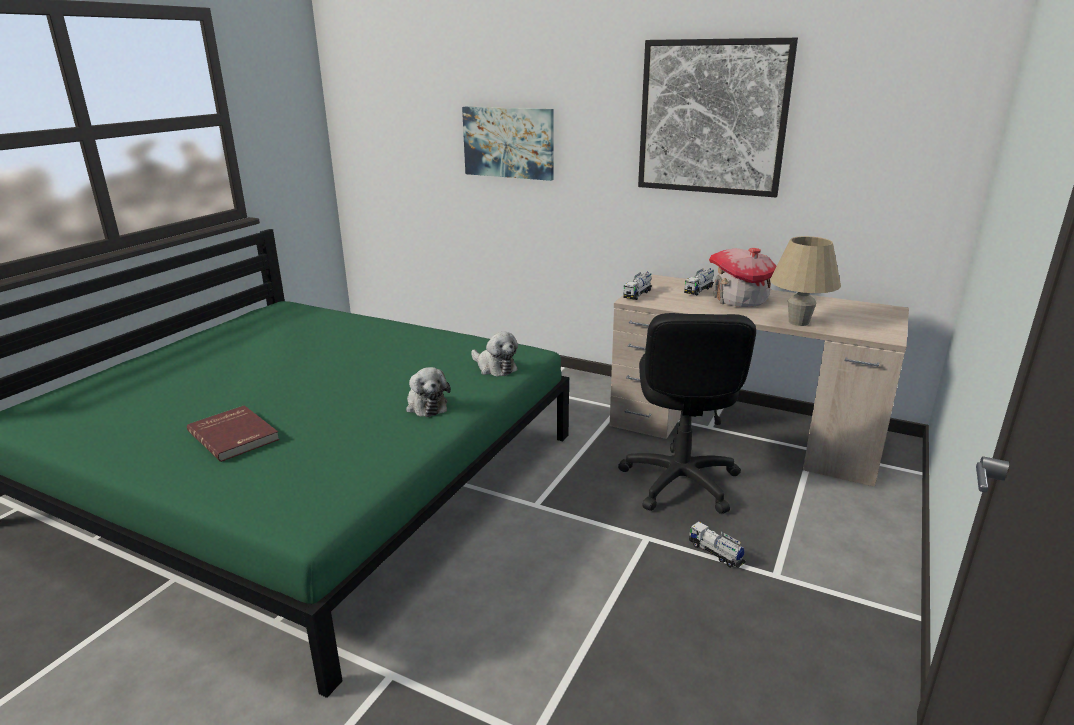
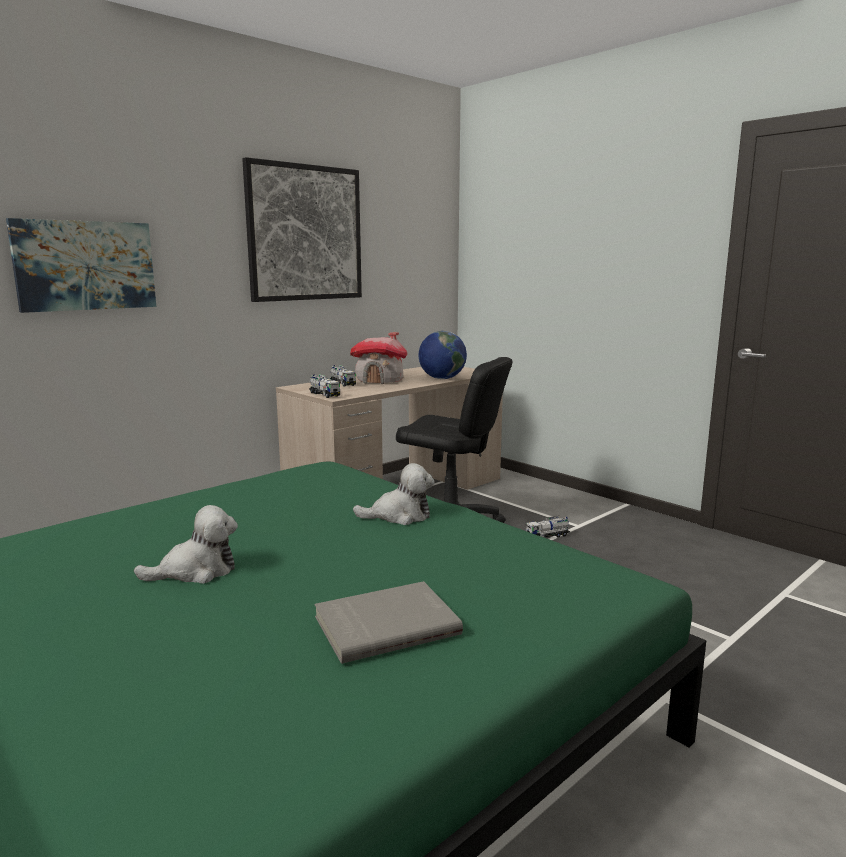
camera: 70 degrees left, 10 degrees down
red book [187,405,280,462] -> grey book [315,581,463,664]
plush toy [471,332,518,377] -> plush toy moved to [134,505,238,584]
beige table lamp [770,236,841,326] -> globe [419,331,467,379]

